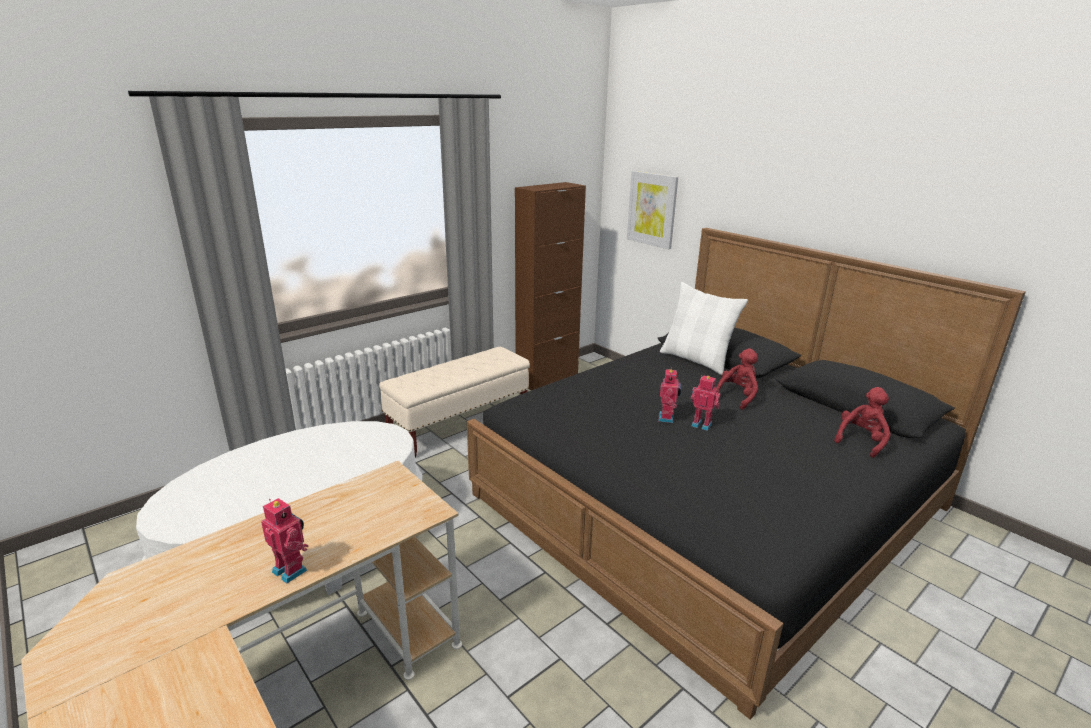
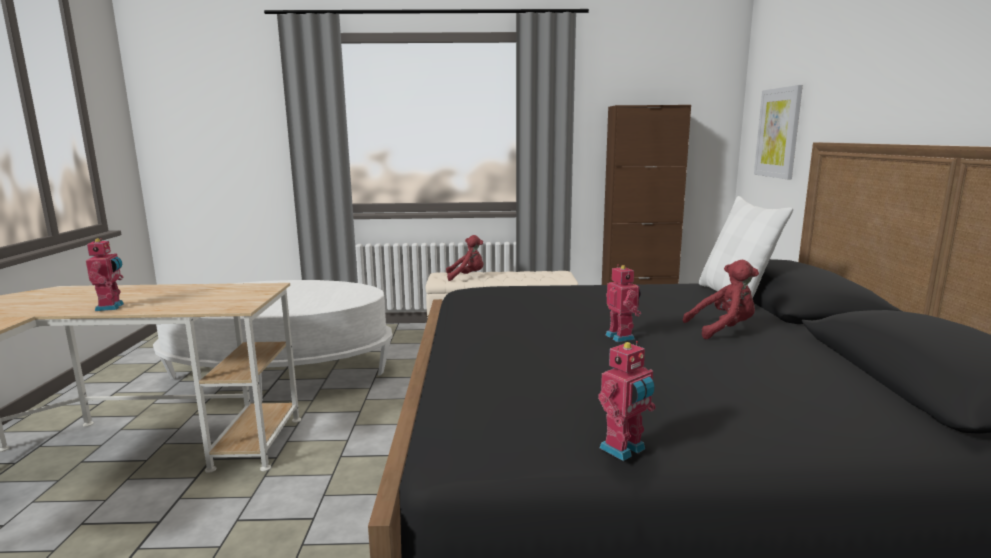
camera: 40 degrees right, 10 degrees down
toy robot [658,368,681,423] -> toy robot moved to [598,341,656,461]
red plush toy [834,387,891,458] -> red plush toy moved to [446,235,484,281]

